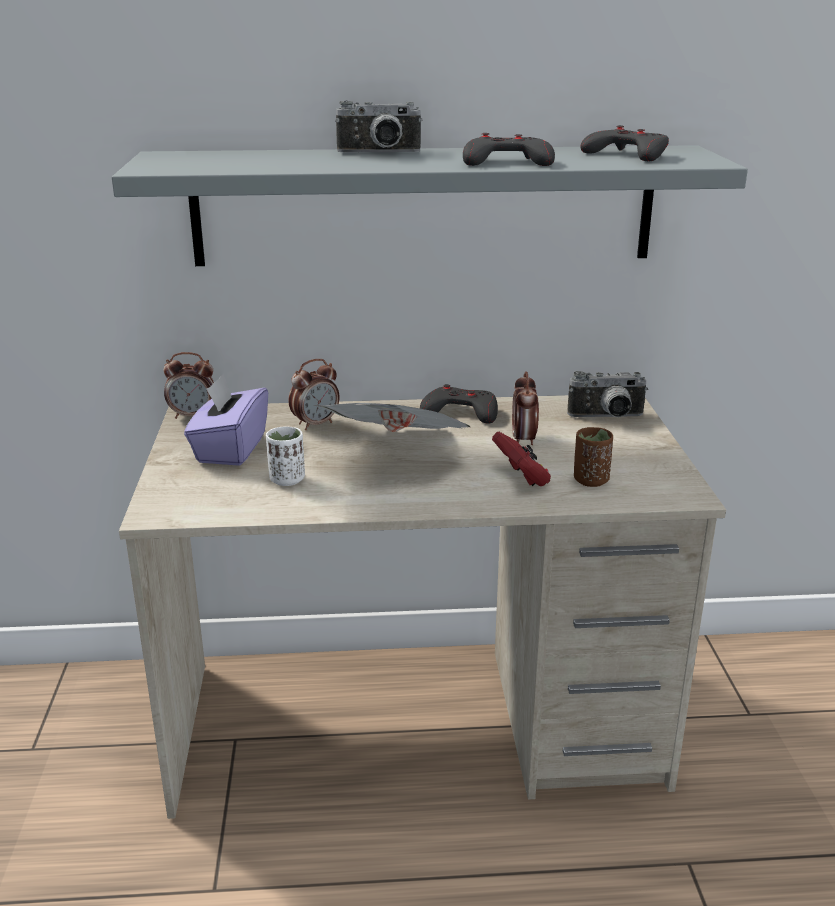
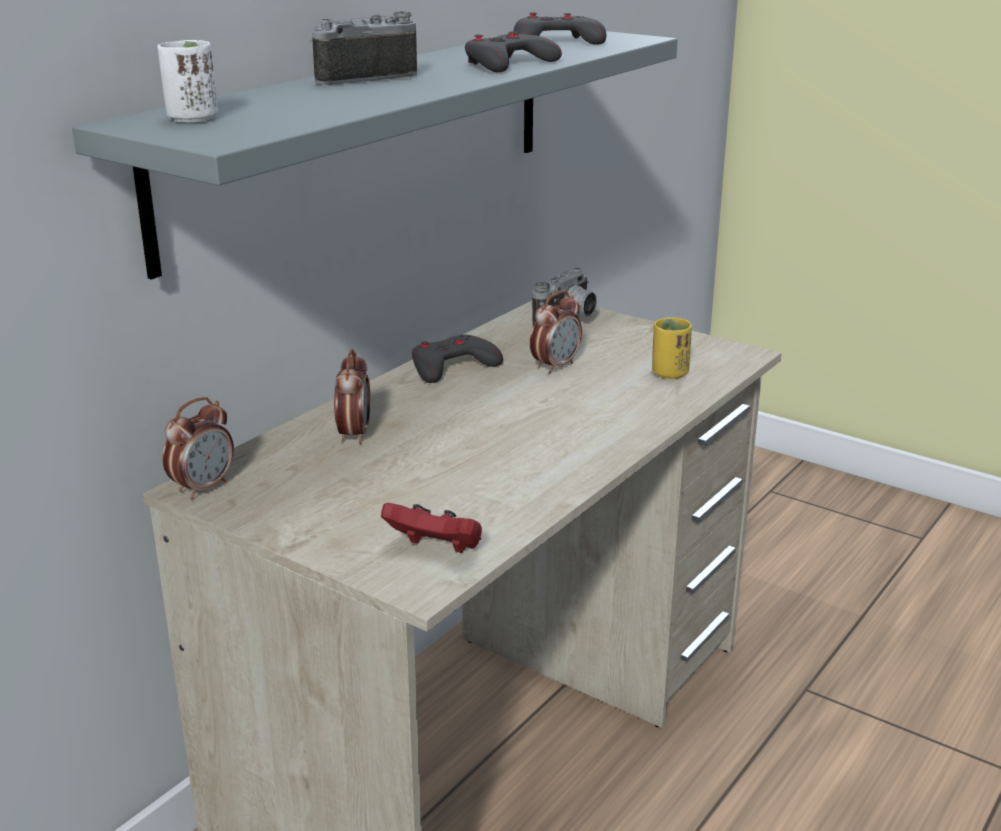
camera: 50 degrees left, 0 degrees up
purple tissue box [184,374,268,466] -> none
white cup [266,426,305,486] -> white cup moved to [157,40,218,123]
newspaper [313,403,471,432] -> none
camera [335,101,423,152] -> camera turned 150 degrees counterclockwise [309,11,417,85]
red game controller [492,432,551,486] -> red game controller moved to [381,503,482,553]
alarm clock [512,371,539,445] -> alarm clock turned 90 degrees counterclockwise [530,291,582,374]
brown cup [574,427,613,487] -> yellow cup [652,317,692,379]

